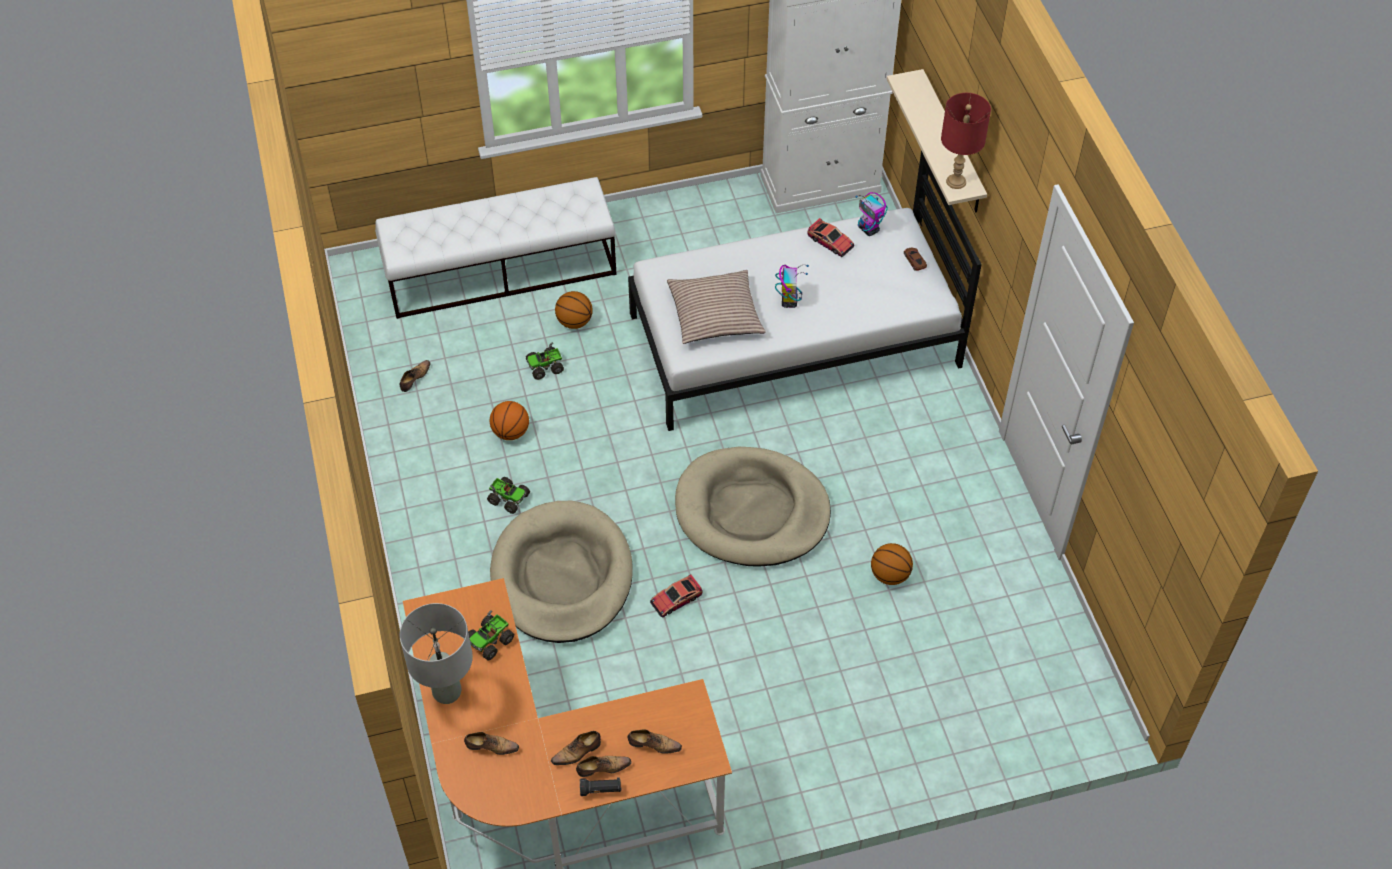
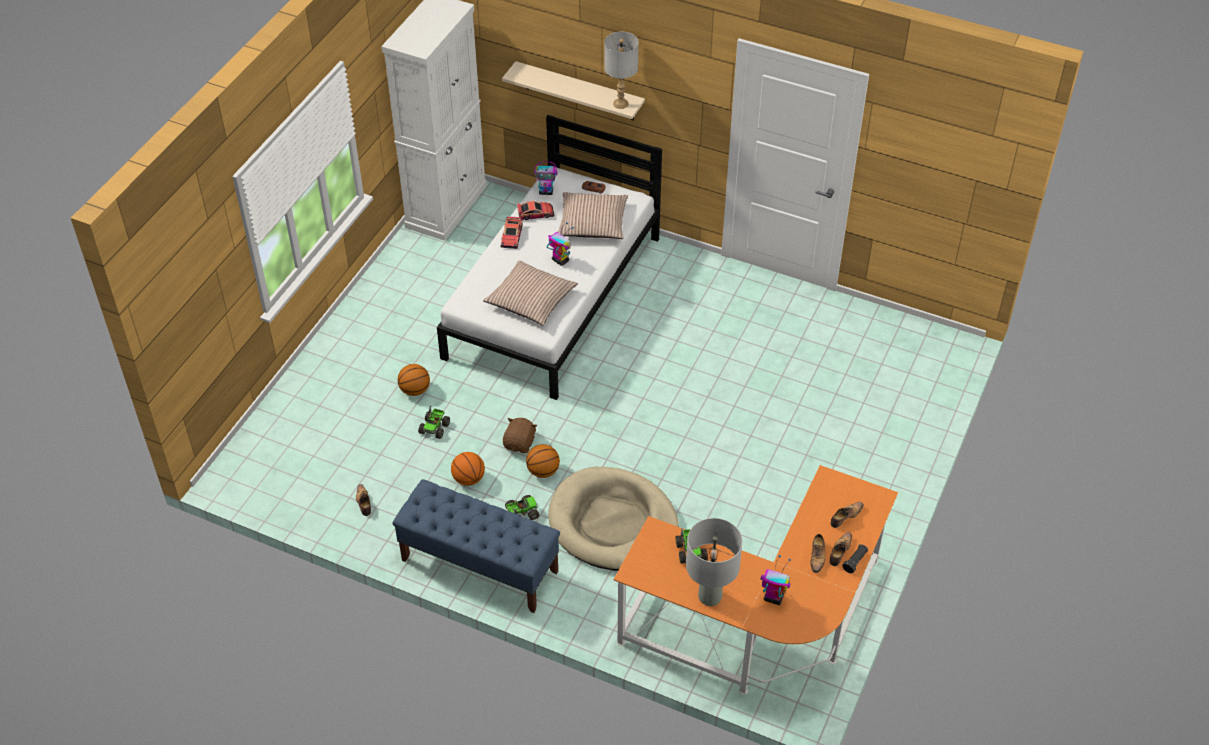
camera: 50 degrees left, 5 degrees down
white bench [375,177,617,319] -> none
shoe [464,732,519,755] -> toy robot [761,555,791,605]
toy car [650,574,702,618] -> toy car moved to [501,216,523,249]
beige dog bed [675,447,831,567] -> none
basketball [871,543,913,585] -> basketball moved to [526,444,560,478]
red table lamp [941,93,991,189] -> grey table lamp [604,31,639,109]
none -> blue bench [392,479,560,613]
none -> brown plush toy [503,418,537,453]
none -> pillow [558,192,628,239]

